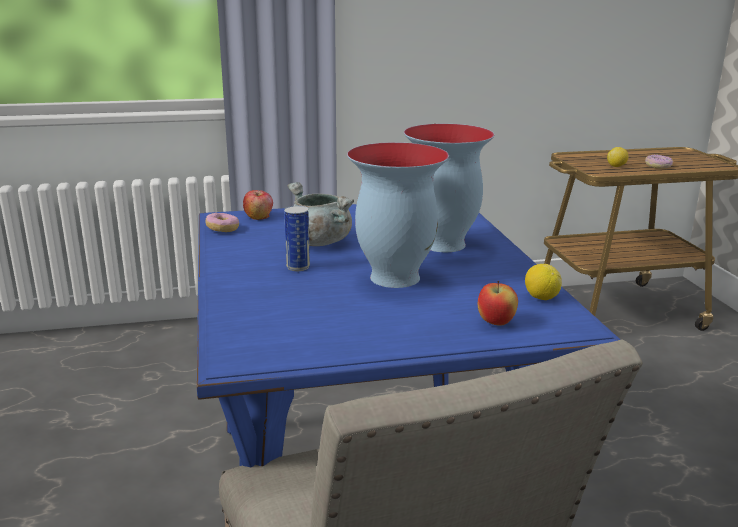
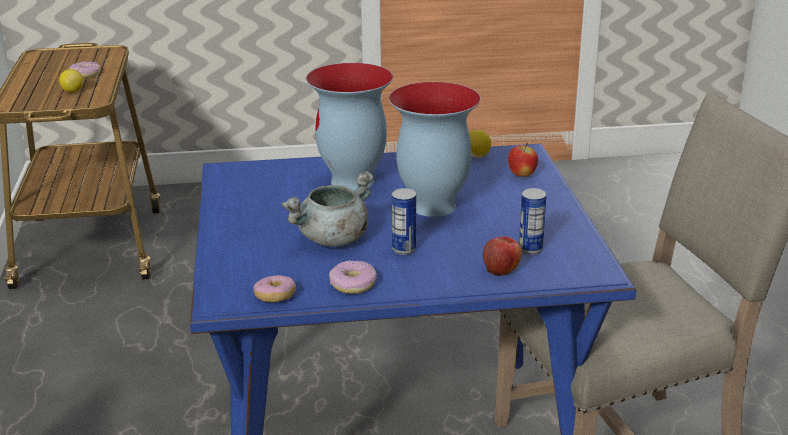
camera: 85 degrees left, 5 degrees up
apple [243,190,273,220] -> apple moved to [483,237,522,276]
none -> donut [329,260,376,294]
none -> can [519,188,547,255]

